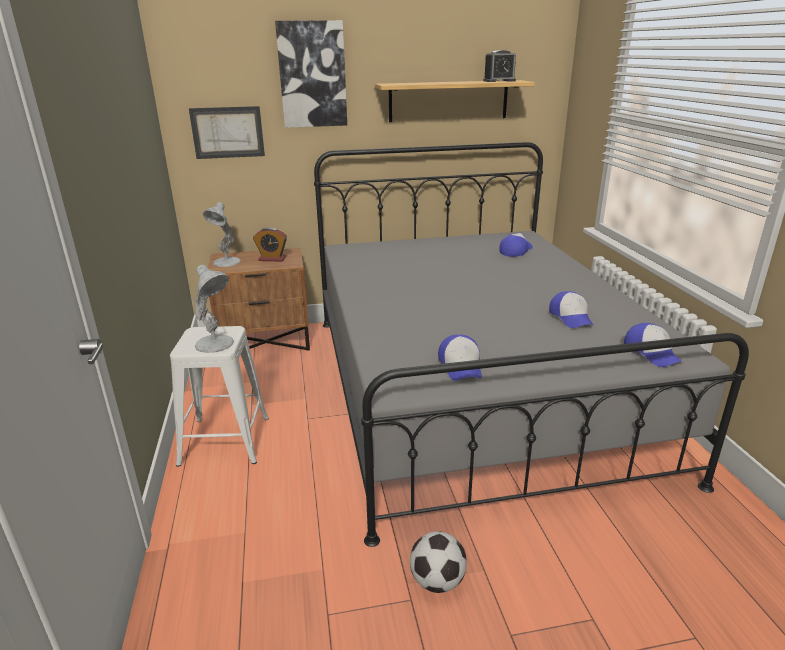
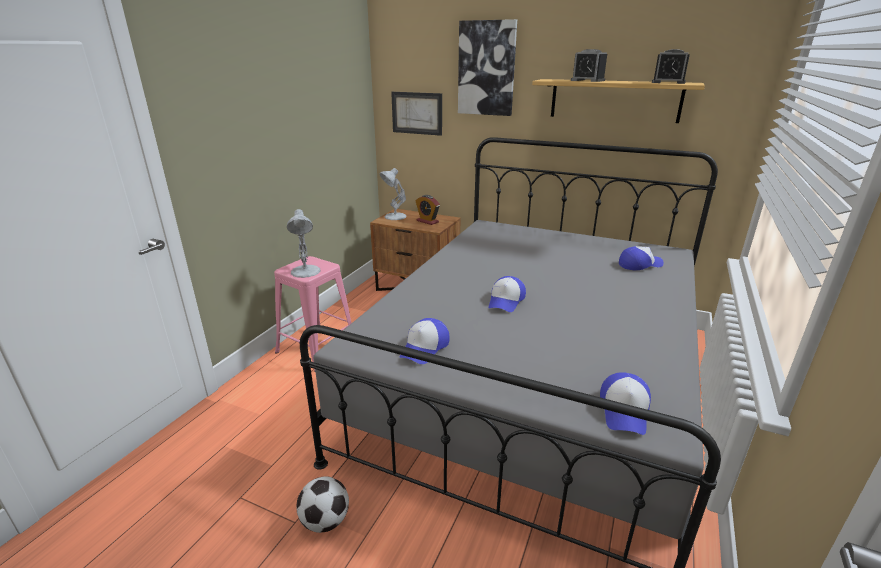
camera: 35 degrees right, 0 degrees up
white stool [170,326,269,467] -> pink stool [274,256,352,372]
cap [549,291,594,328] -> cap moved to [488,276,526,312]
none -> alarm clock [571,49,607,82]

